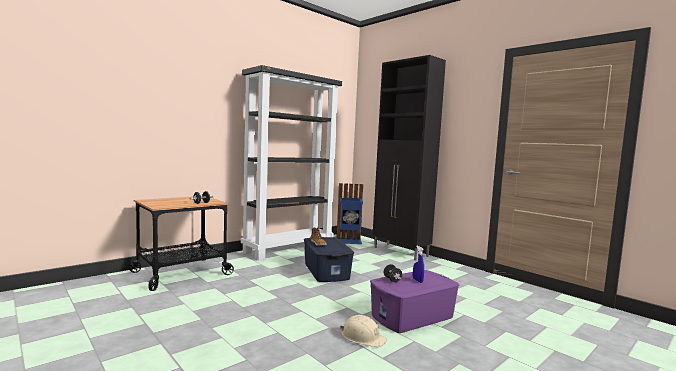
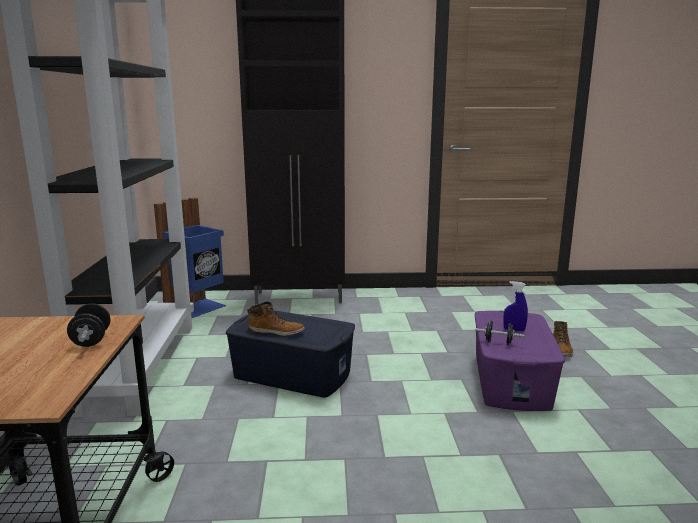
camera: 50 degrees left, 10 degrees up
beige hard hat [340,315,387,347] -> none
none -> boot [553,321,573,357]

